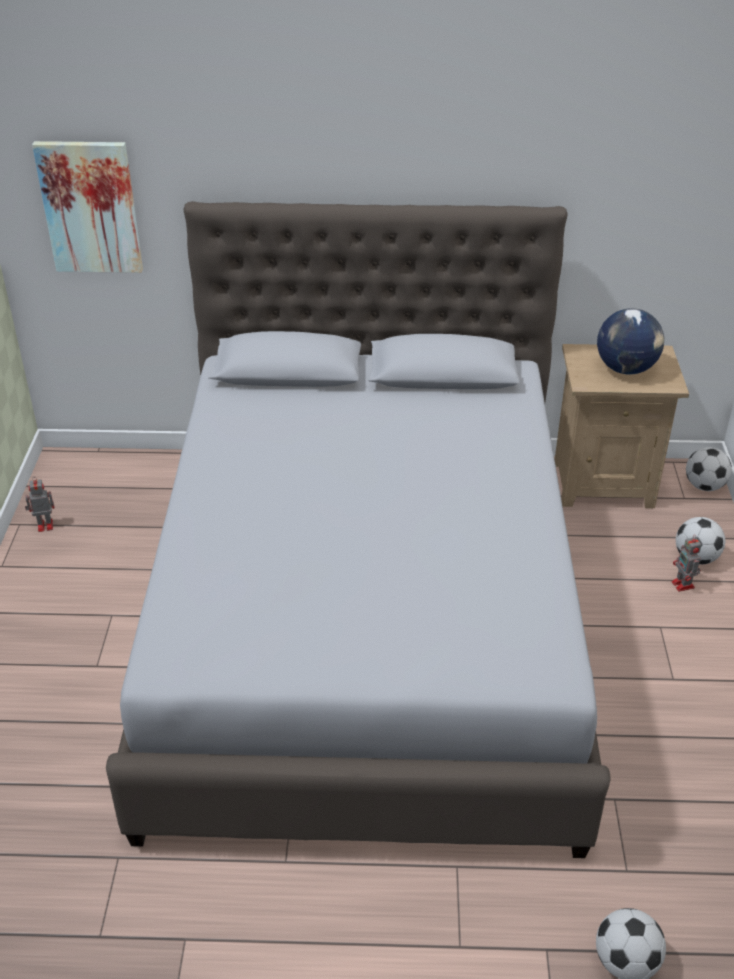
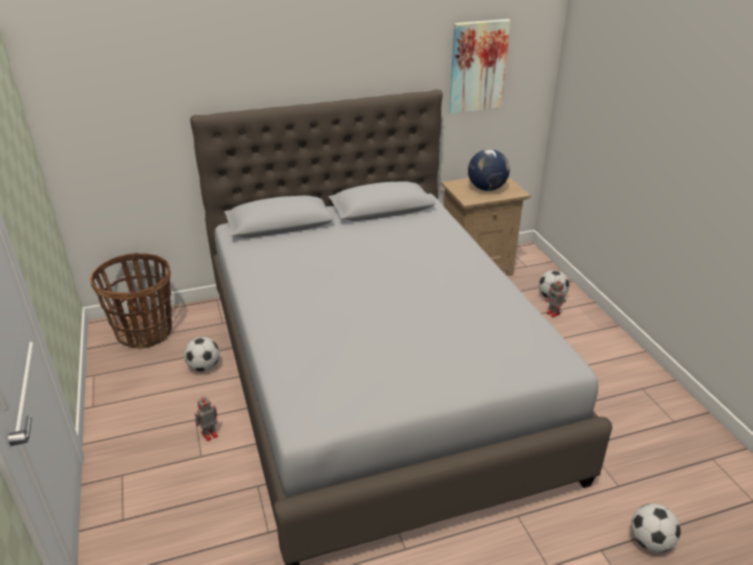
camera: 20 degrees left, 5 degrees down
toy robot [25,477,54,532] -> toy robot moved to [195,397,218,441]
picture [32,141,143,273] -> picture moved to [449,19,511,114]
football [686,447,732,491] -> football moved to [184,337,219,372]
none -> basket [90,253,172,349]

